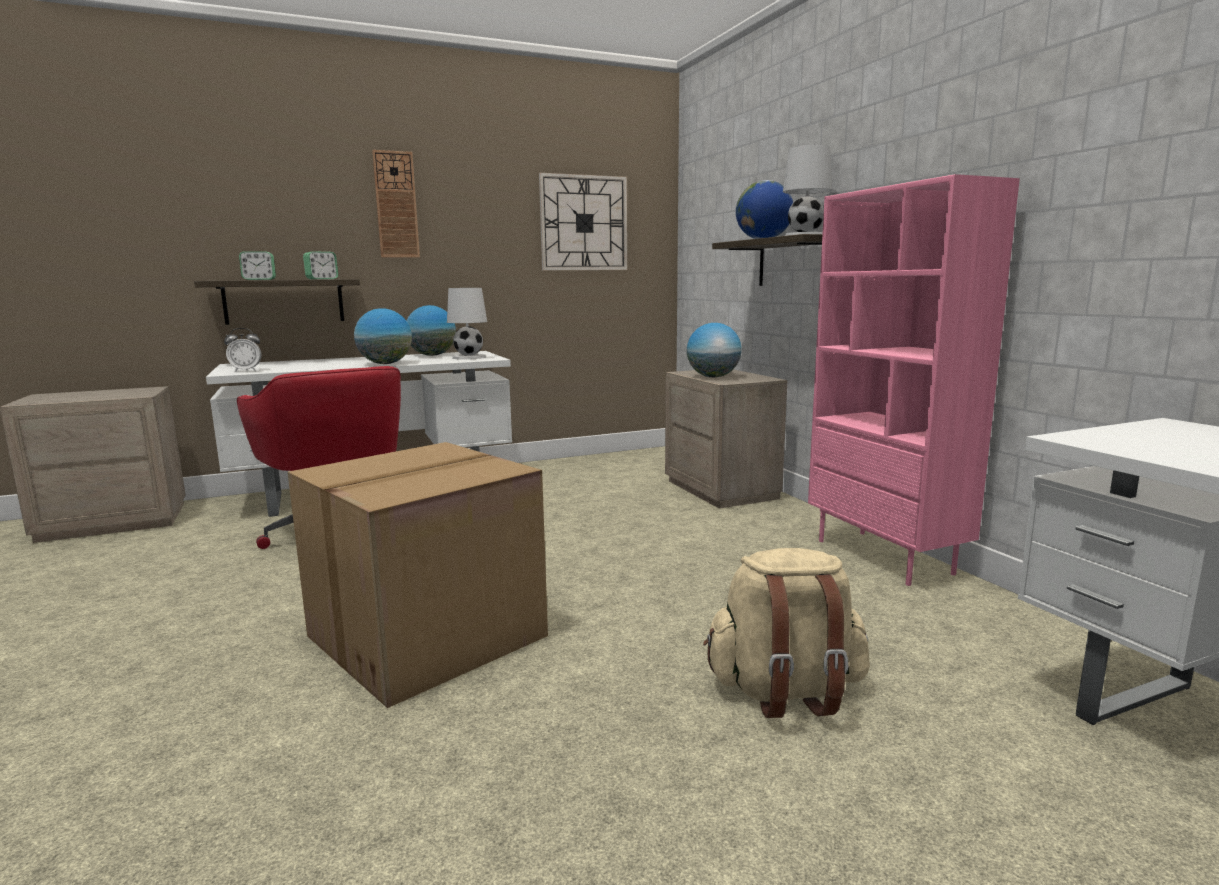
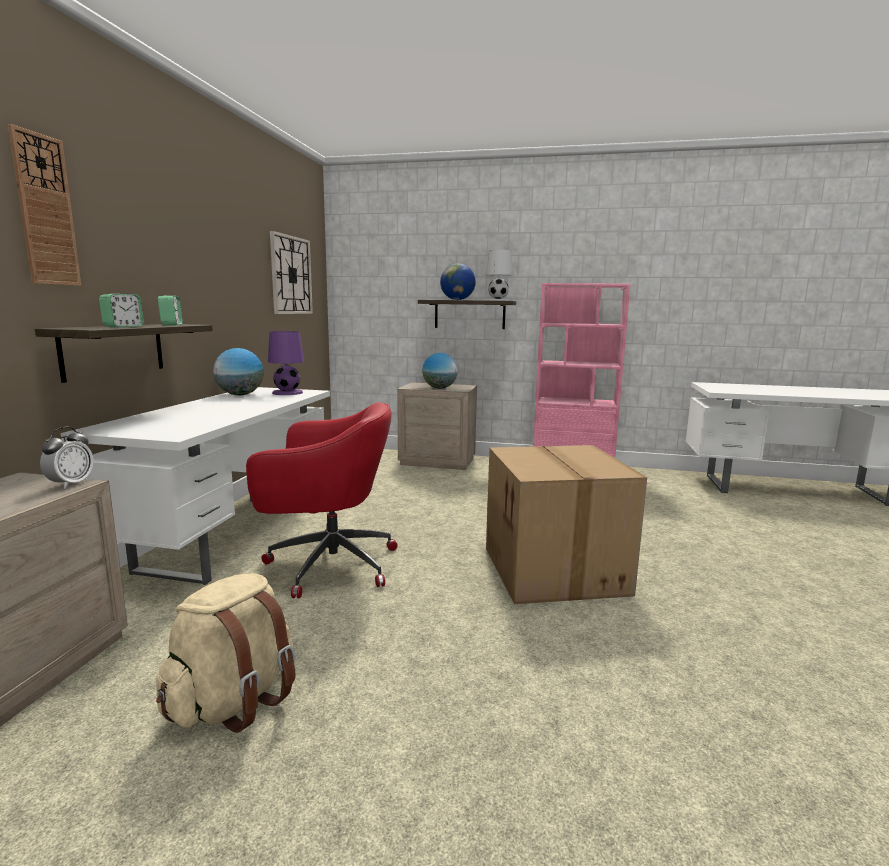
camera: 55 degrees left, 0 degrees up
alarm clock [224,328,261,372] -> alarm clock moved to [40,427,94,489]
globe [354,308,412,364] -> none
wall clock [372,150,420,257] -> wall clock moved to [8,124,81,286]
white table lamp [447,288,487,360] -> purple table lamp [268,331,304,395]
beige backpack [703,548,870,718] -> beige backpack moved to [156,573,296,733]

